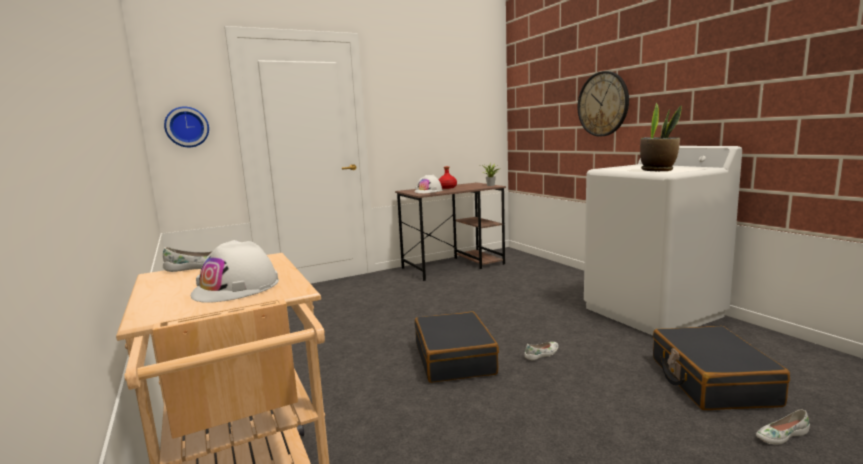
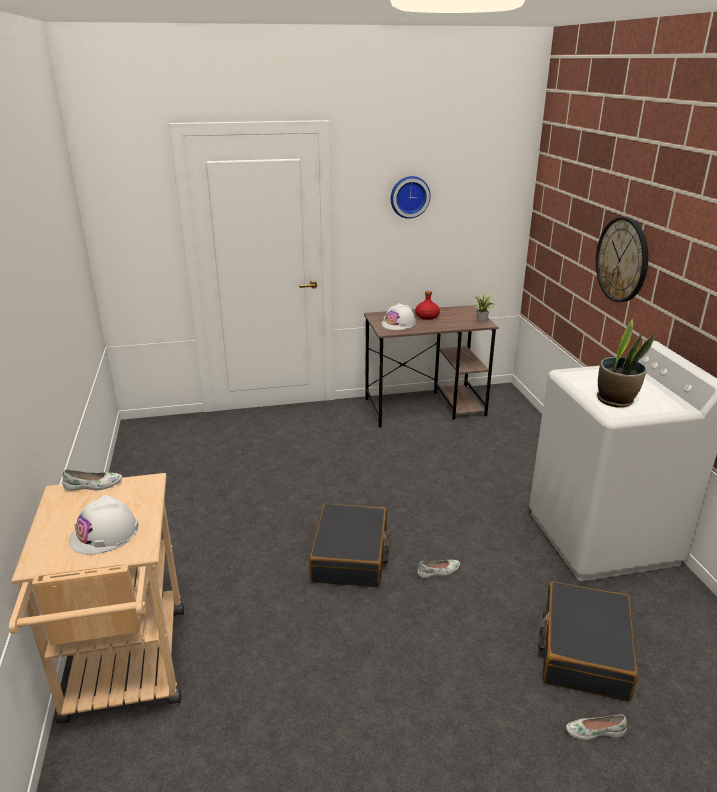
camera: 15 degrees right, 15 degrees up
wall clock [164,107,209,147] -> wall clock moved to [391,176,430,219]

